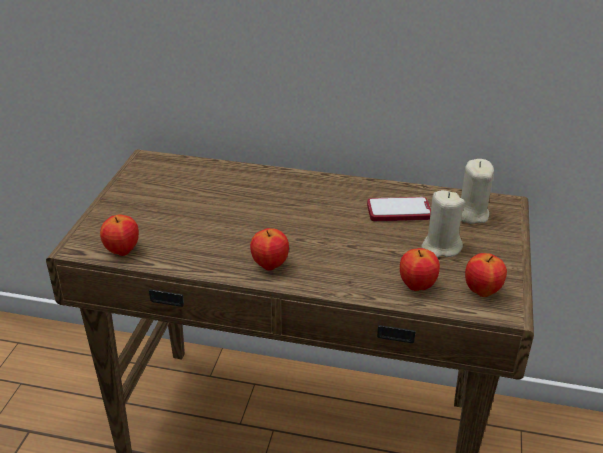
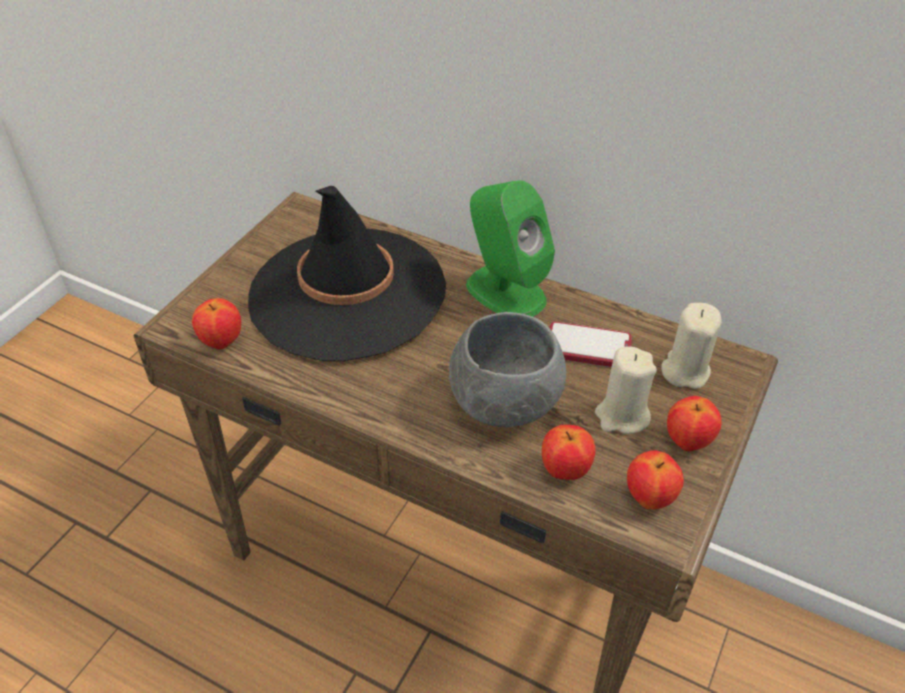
camera: 15 degrees right, 10 degrees up
apple [250,228,289,270] -> apple moved to [667,396,722,451]
none -> black hat [248,186,446,361]
none -> grey bowl [449,312,566,427]
none -> green speaker [466,180,555,317]

